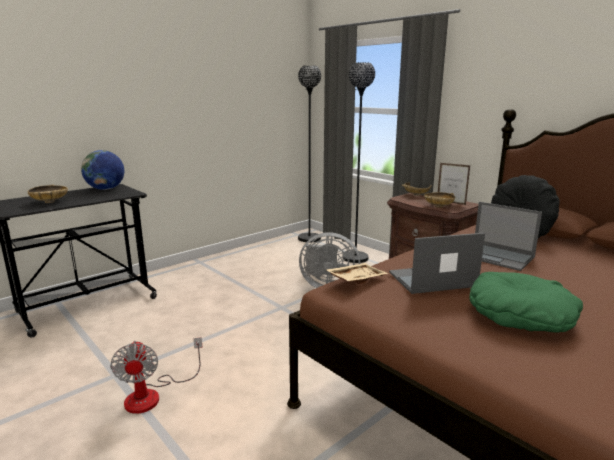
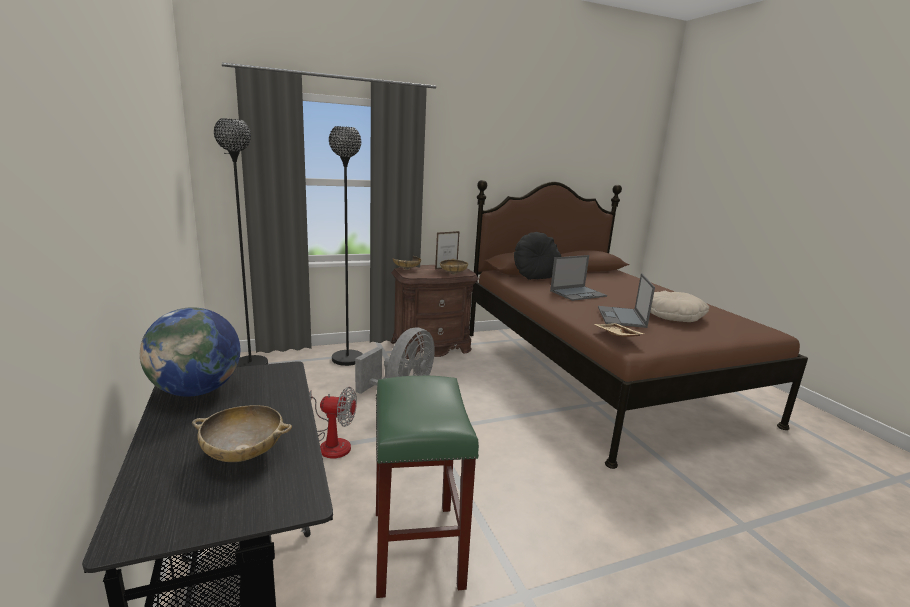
camera: 70 degrees left, 0 degrees up
fan [110,337,202,414] -> fan moved to [309,387,357,458]
green pillow [469,272,583,333] -> beige pillow [650,291,709,322]
none -> green stool [376,376,479,598]

